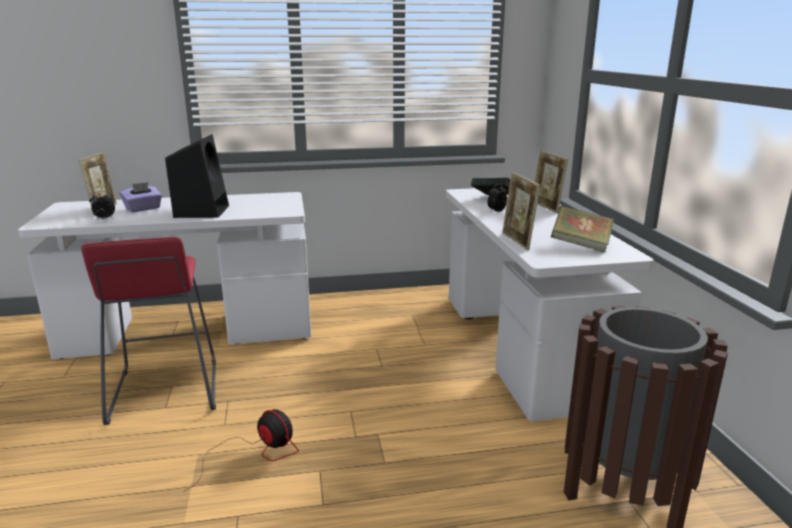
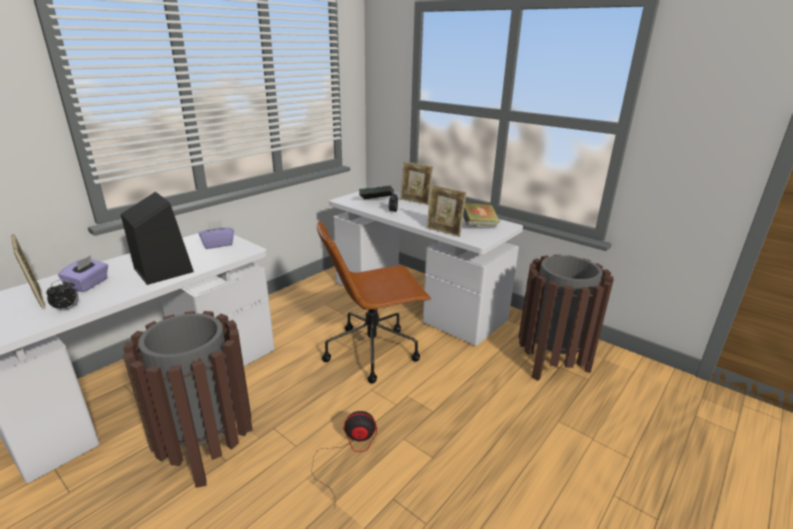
camera: 40 degrees left, 5 degrees up
red stool [81,237,216,425] -> brown trash can [123,311,253,488]
none -> purple tissue box [199,220,234,249]
none -> brown office chair [317,221,431,384]

